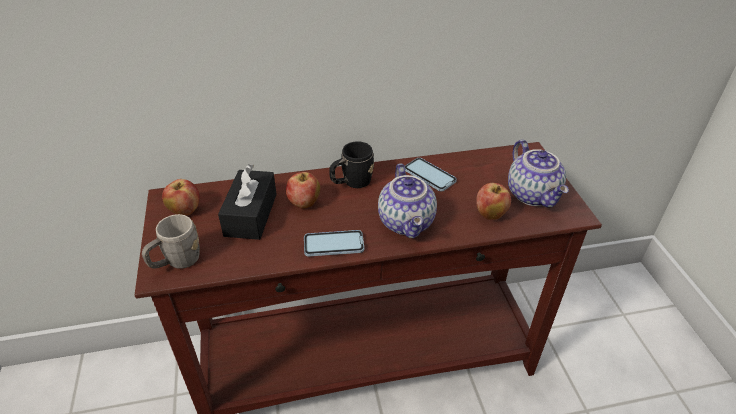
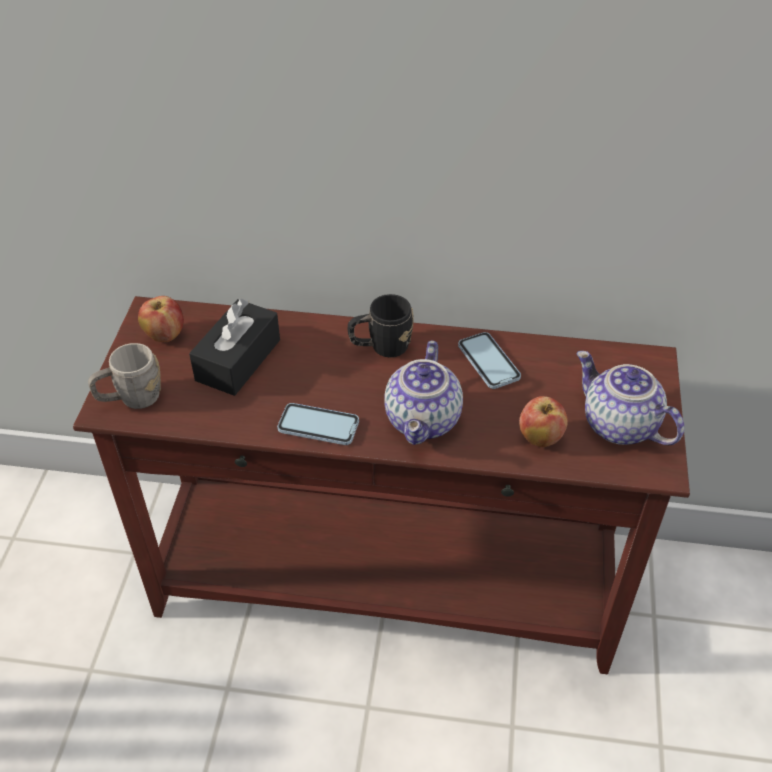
camera: 20 degrees right, 5 degrees up
apple [286,172,320,209] -> none
teapot [508,140,569,208] -> teapot turned 135 degrees clockwise [577,351,684,445]

